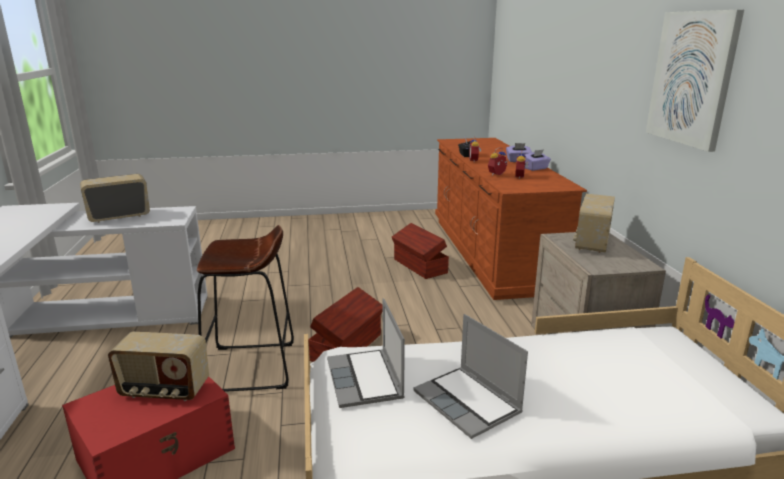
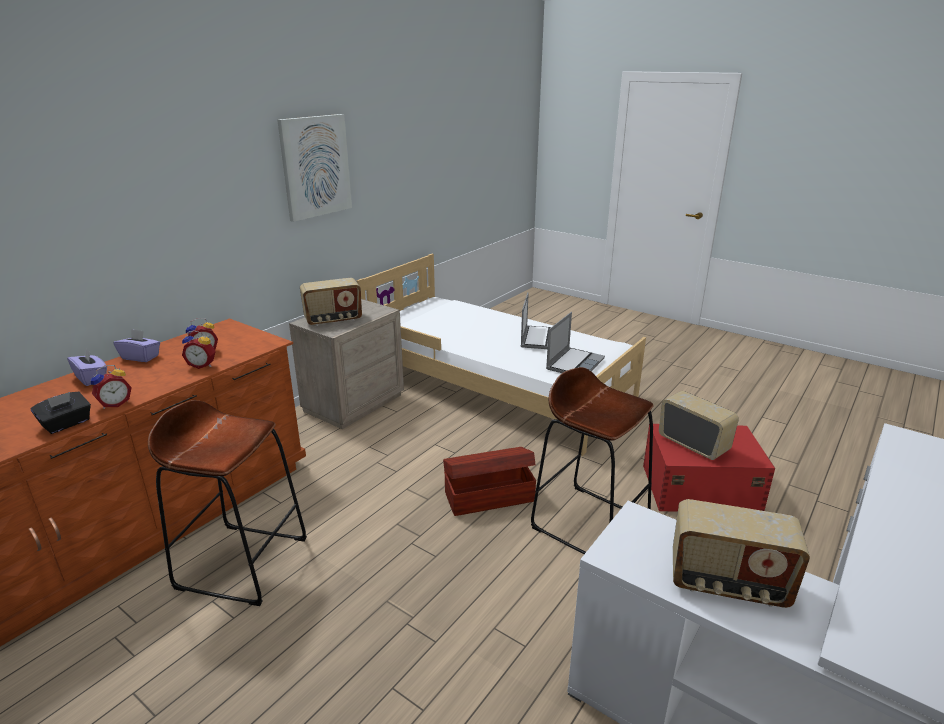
camera: 135 degrees left, 5 degrees up
brown storage box [392,223,449,279] -> brown stool [148,400,307,606]

